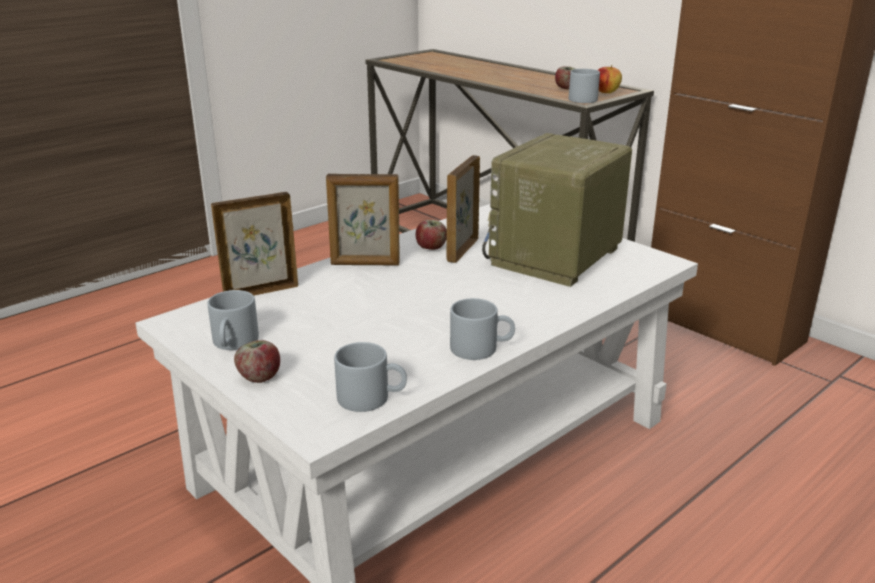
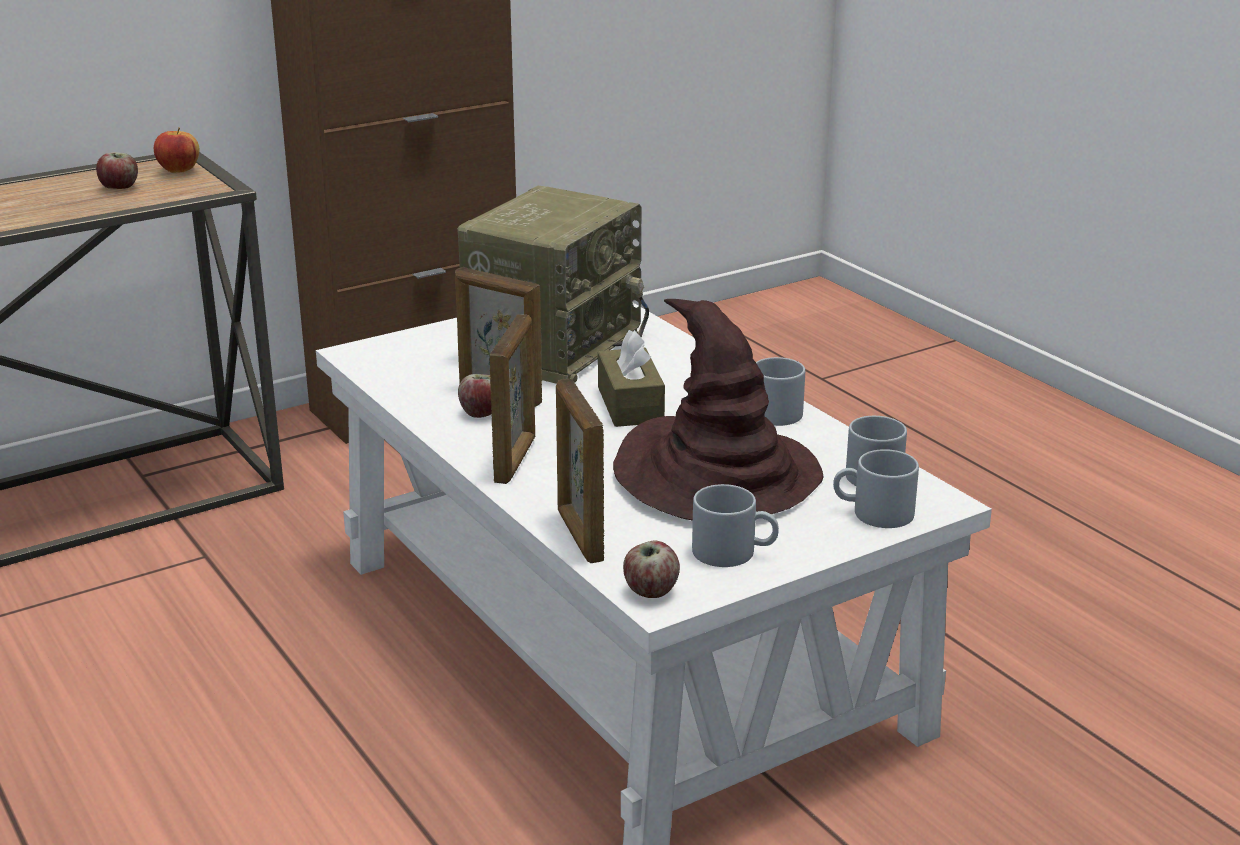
camera: 80 degrees left, 0 degrees up
apple [234,340,280,383] -> apple moved to [623,541,680,598]
radio [482,133,632,287] -> radio turned 105 degrees counterclockwise [457,186,649,384]
grey mug [569,69,600,103] -> grey mug moved to [833,449,919,528]
none -> brown tissue box [598,330,665,427]
none -> brown hat [613,299,824,521]

